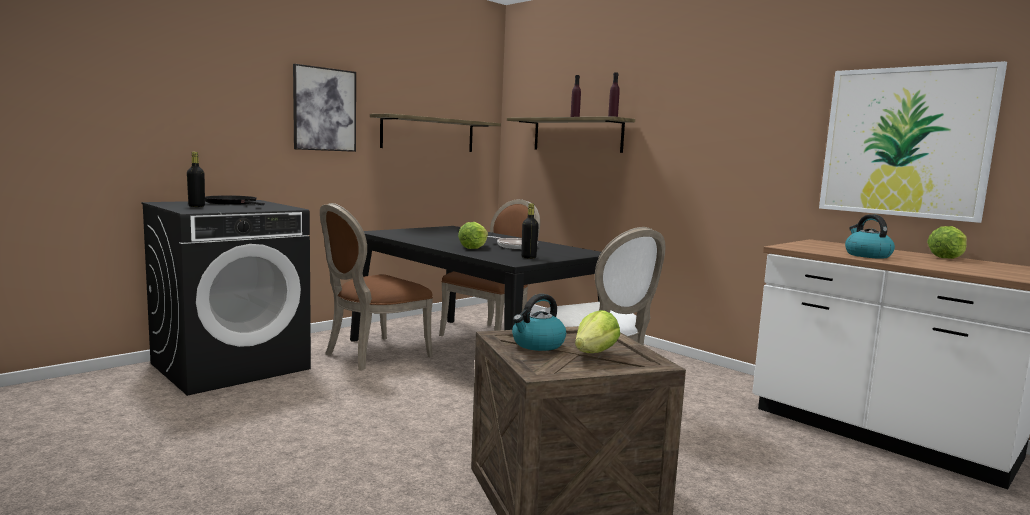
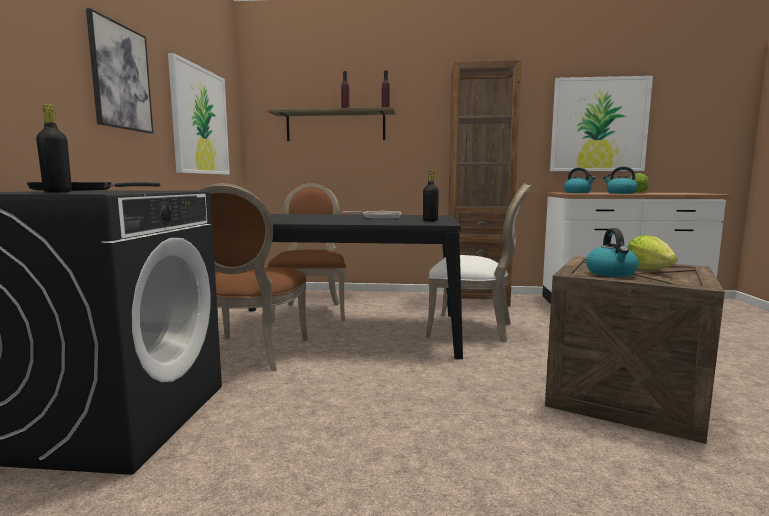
camera: 40 degrees left, 0 degrees up
shelf [370,114,501,152] -> picture [168,53,230,175]
lettuce [458,222,488,249] -> none
none -> brown bookcase [448,60,522,306]
none -> kettle [564,168,595,193]

